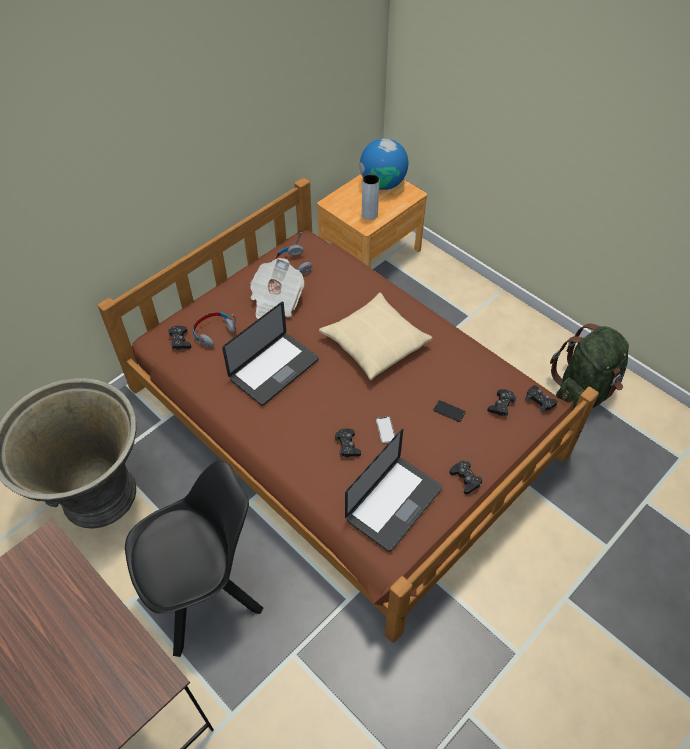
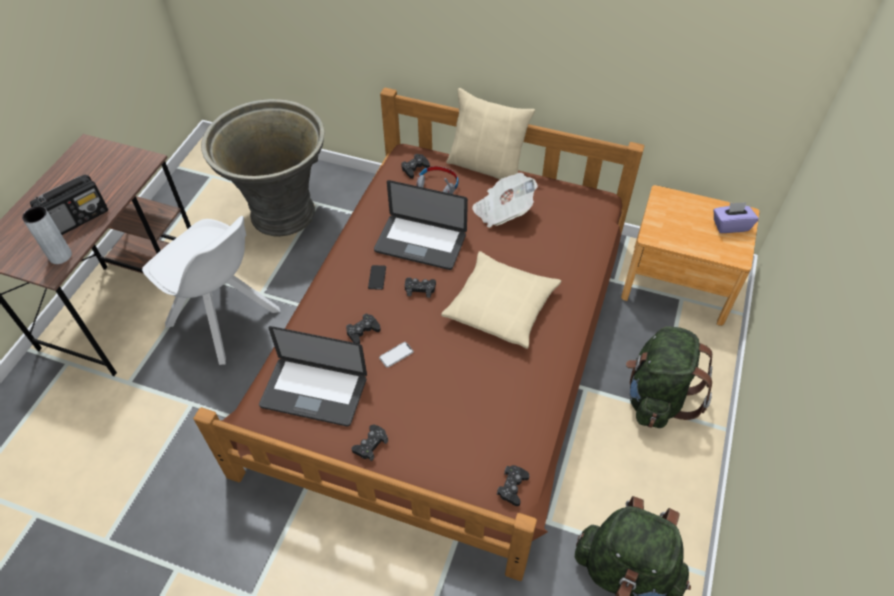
camera: 65 degrees right, 0 degrees up
black chair [125,460,263,657] -> white chair [142,216,280,365]
grey headphones [275,232,312,274] -> none
globe [360,138,408,190] -> purple tissue box [713,202,758,233]
grey vase [362,174,379,220] -> grey vase moved to [22,206,72,264]
phone [433,400,465,422] -> phone moved to [368,265,386,290]
black game controller [487,389,516,417] -> black game controller moved to [405,277,436,298]
none -> radio [30,175,108,235]
none -> beige pillow [446,88,535,180]
none -> green backpack [626,327,712,428]

